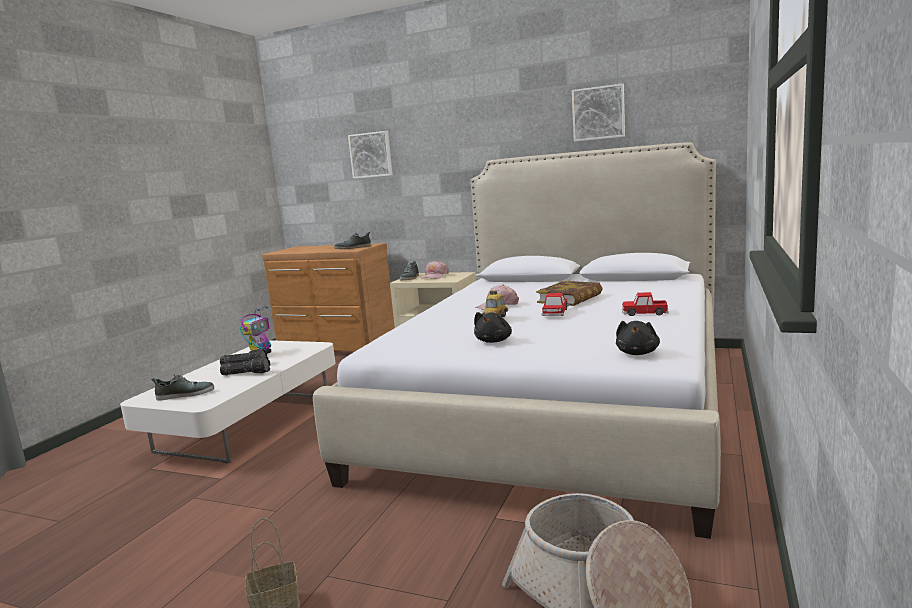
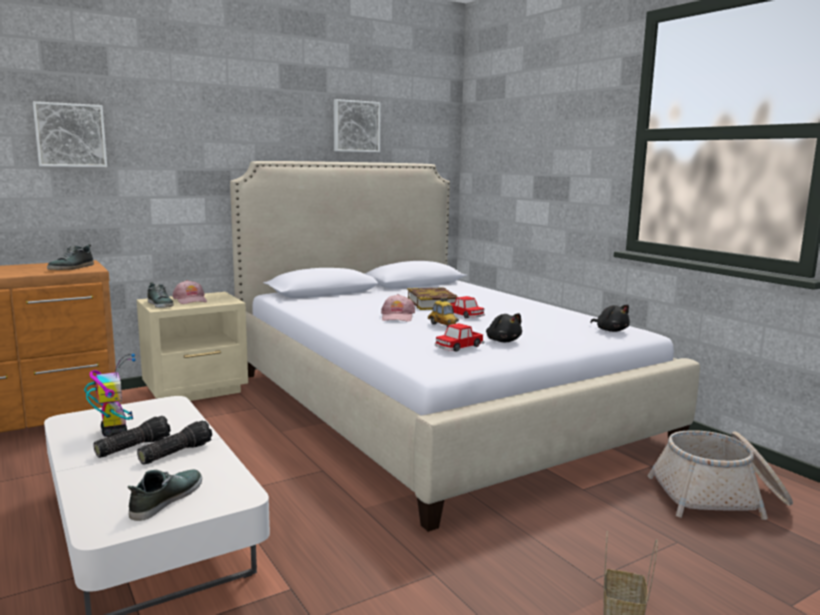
camera: 55 degrees left, 0 degrees up
toy car [622,292,669,316] -> toy car moved to [435,323,484,352]

